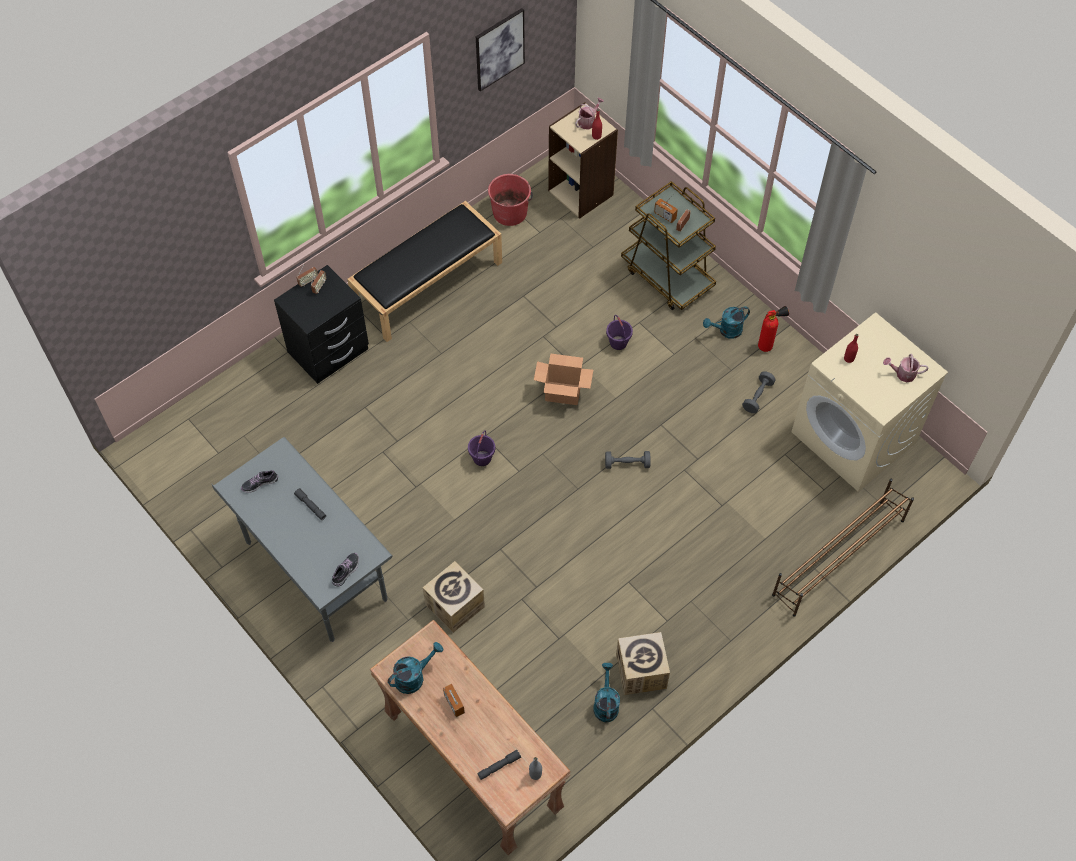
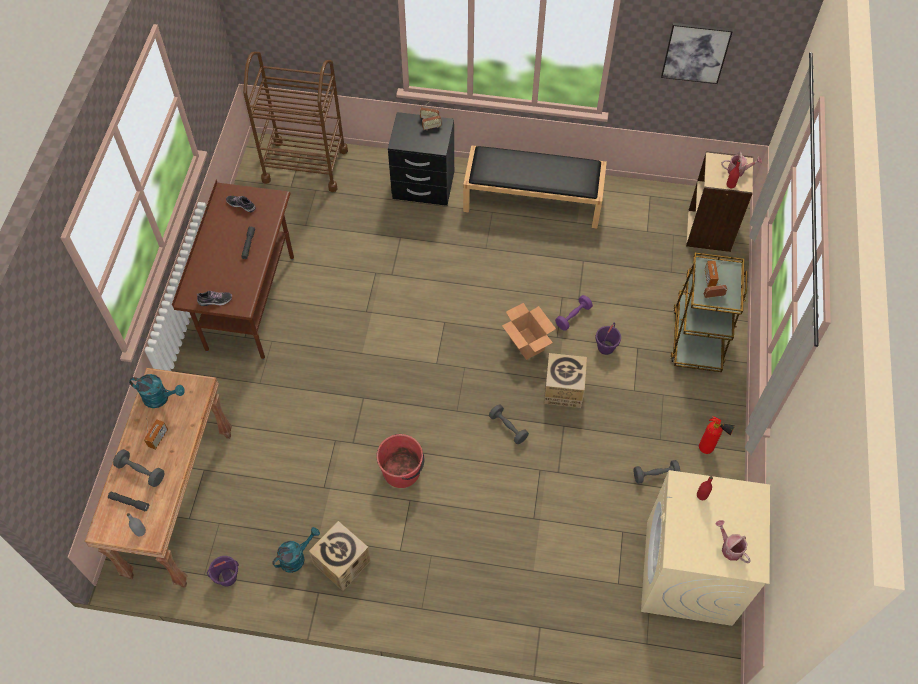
camera: 50 degrees right, 0 degrees up
grey desk [211,437,393,642] -> brown desk [172,179,294,360]
cardboard box [423,561,485,633] -> cardboard box moved to [544,353,587,408]
purple bucket [468,431,495,466] -> purple bucket moved to [207,556,239,586]
red bucket [488,174,533,226] -> red bucket moved to [376,434,424,488]
turquoise watering can [703,306,750,339] -> none
brown shoe rack [772,479,914,617] -> none
none -> grey dumbbell [113,449,165,487]
none -> brown cart [243,52,348,192]
none -> purple dumbbell [555,295,593,331]

